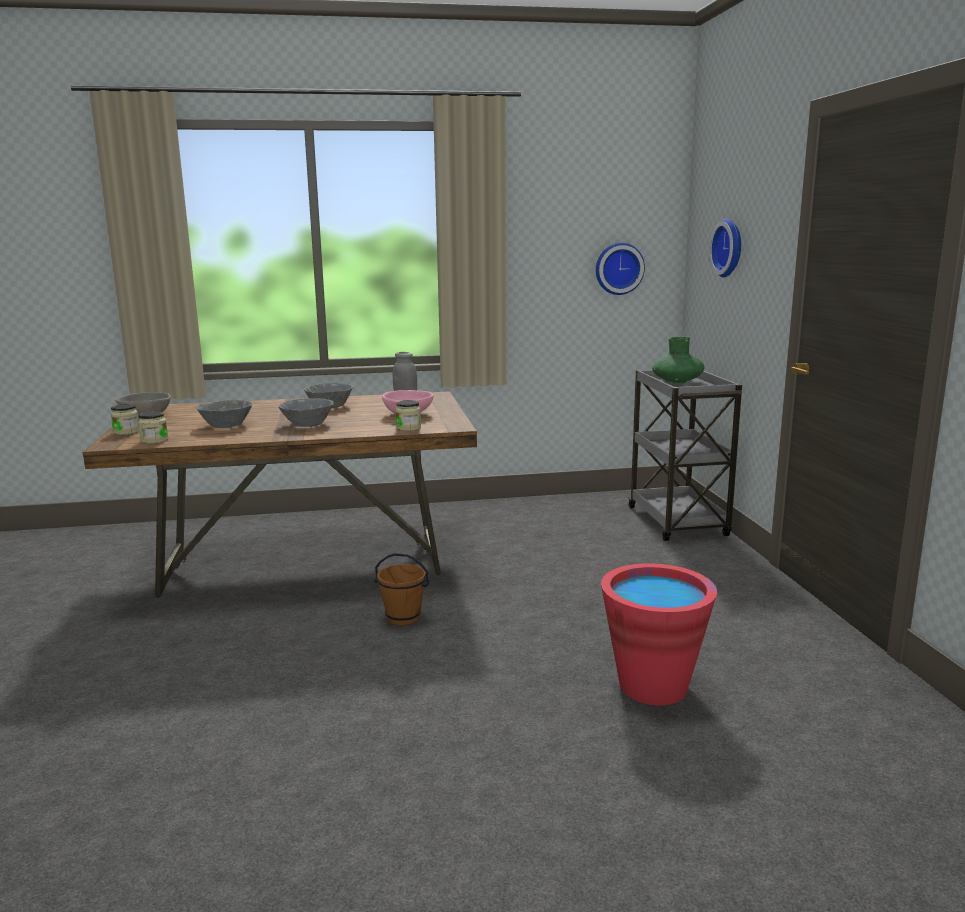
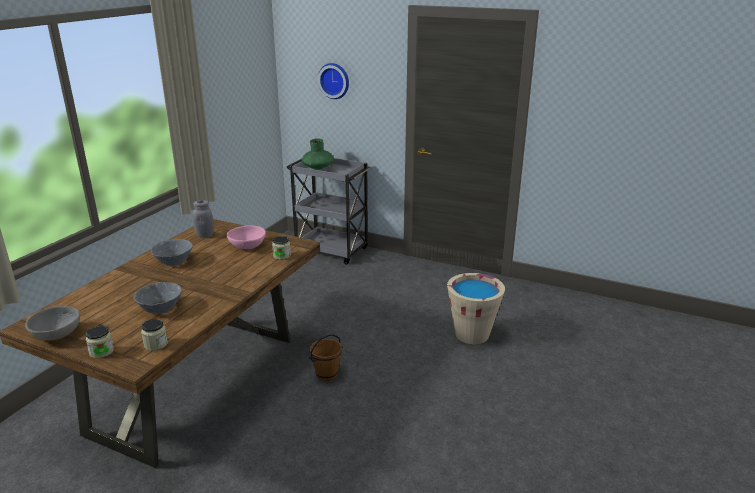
camera: 55 degrees left, 10 degrees up
grey bowl [278,398,334,427] -> none
wall clock [596,243,645,295] -> none
red bucket [601,563,717,705] -> beige bucket [447,273,505,344]

